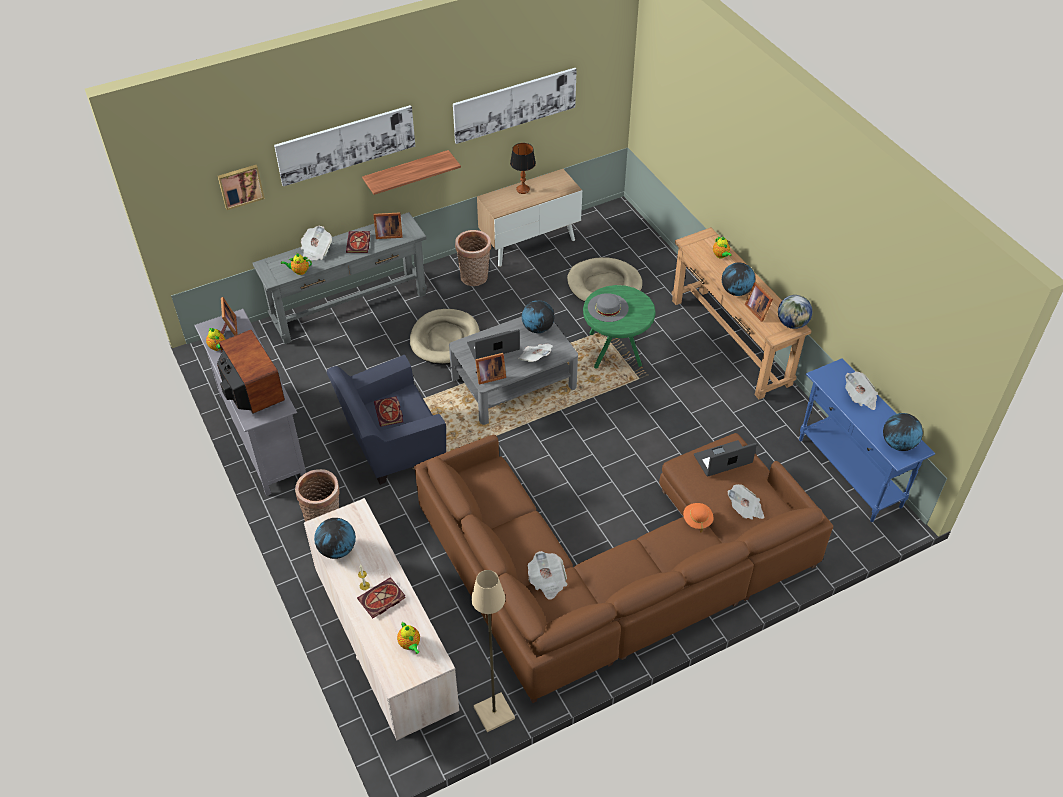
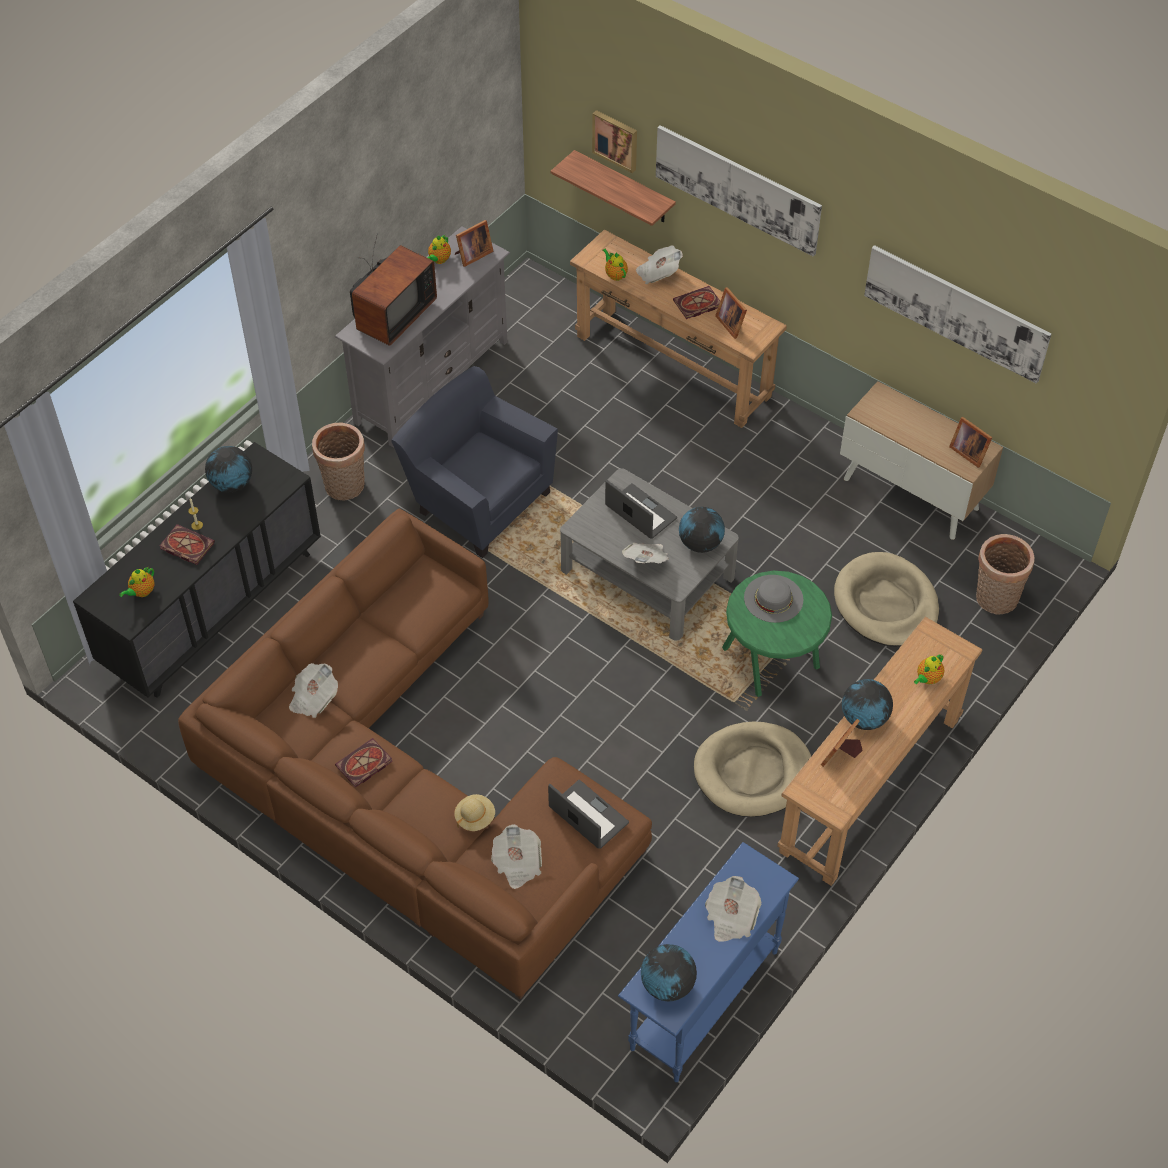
camera: 65 degrees right, 5 degrees up
grey console table [253,212,427,344] -> brown console table [570,230,787,428]
beige dresser [304,498,459,740] -> black dresser [73,442,321,698]
shelf [362,150,461,195] -> shelf moved to [550,150,676,226]
book [374,396,403,427] -> book moved to [335,738,393,787]
beige dog bed [410,309,480,365] -> beige dog bed moved to [694,722,811,817]
basket [455,230,491,286] -> basket moved to [976,534,1035,615]
beige floor lamp [471,570,515,732] -> none
picture frame [475,353,506,385] -> picture frame moved to [949,417,992,468]
table lamp [510,143,536,194] -> none
orange hat [683,503,714,533] -> beige hat [454,794,495,831]
globe [778,295,812,329] -> none

